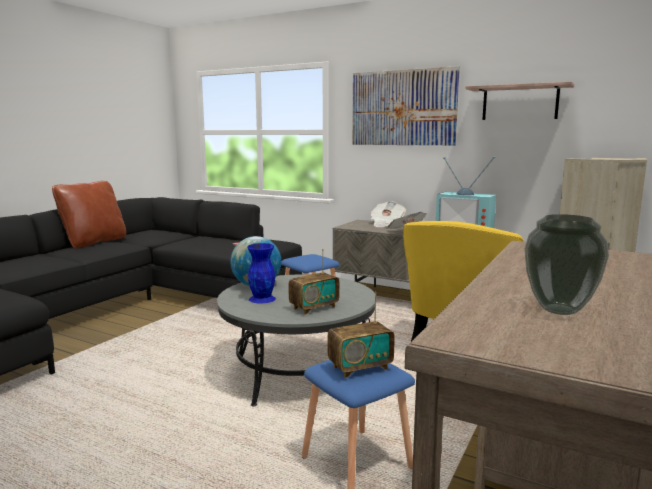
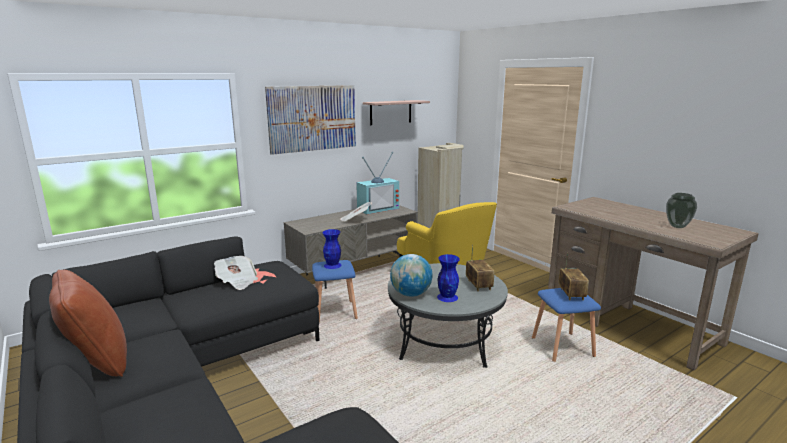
camera: 65 degrees left, 5 degrees up
newspaper [370,201,406,227] -> newspaper moved to [214,256,258,290]
none -> blue vase [323,229,342,269]

